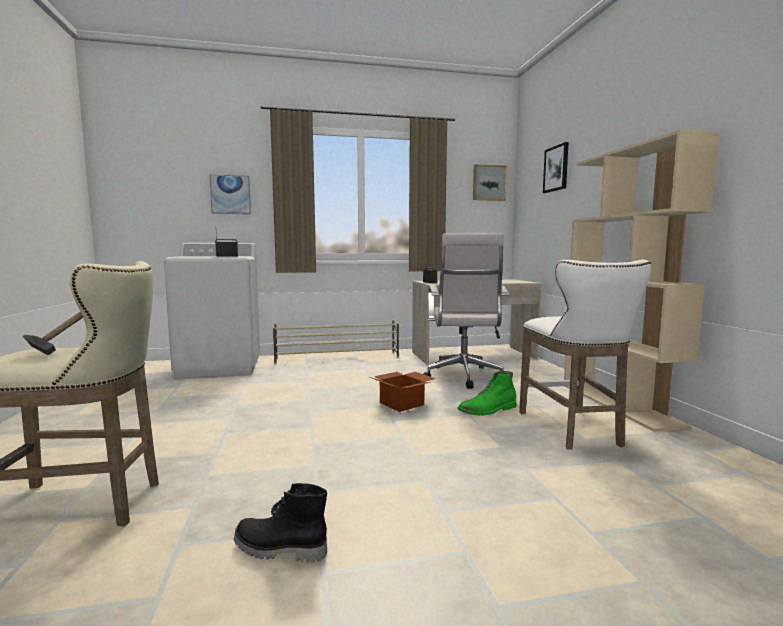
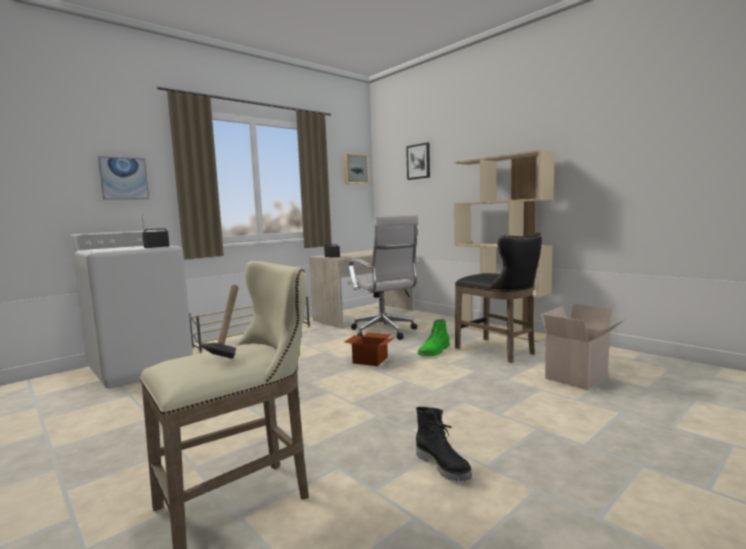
camera: 30 degrees left, 0 degrees up
black boot [234,483,327,563] -> black boot turned 105 degrees counterclockwise [416,407,472,481]
white stool [519,260,651,450] -> black stool [455,232,542,363]
none -> cardboard box [540,304,625,390]

